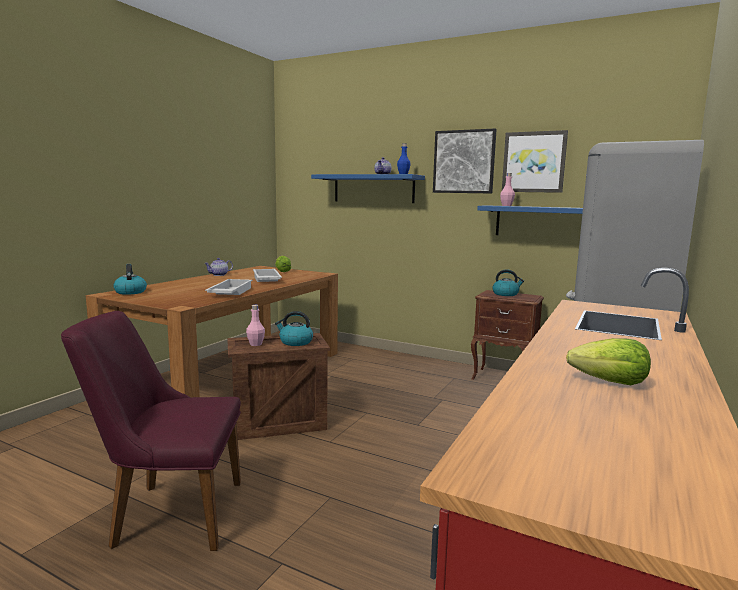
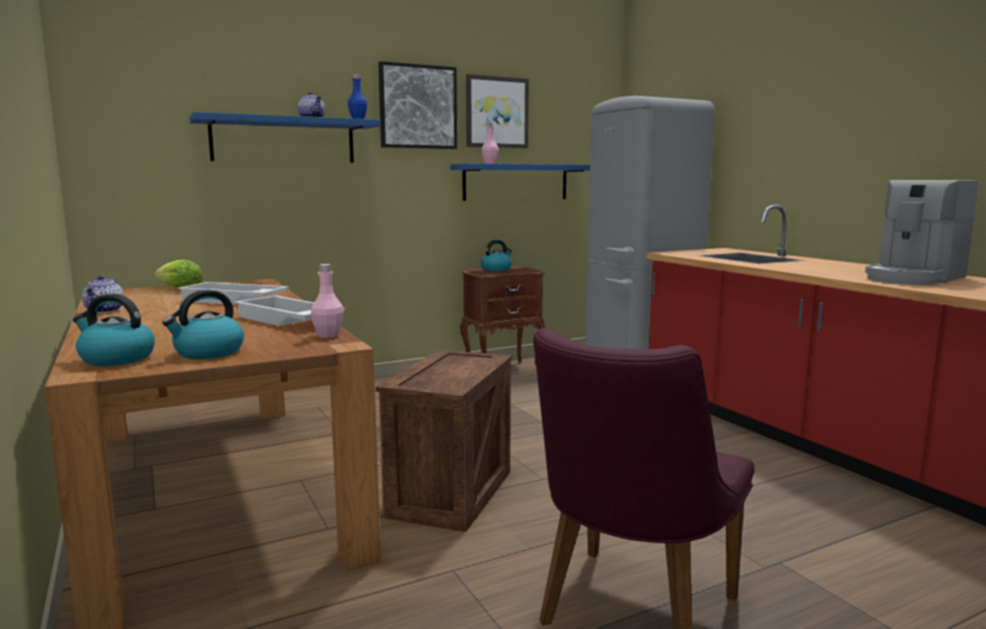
camera: 55 degrees left, 0 degrees up
pink bottle [246,305,265,346] -> pink bottle moved to [311,264,343,338]
kettle [275,311,313,346] -> kettle moved to [162,290,244,359]
lettuce [566,338,651,385] -> coffee machine [865,180,979,285]

